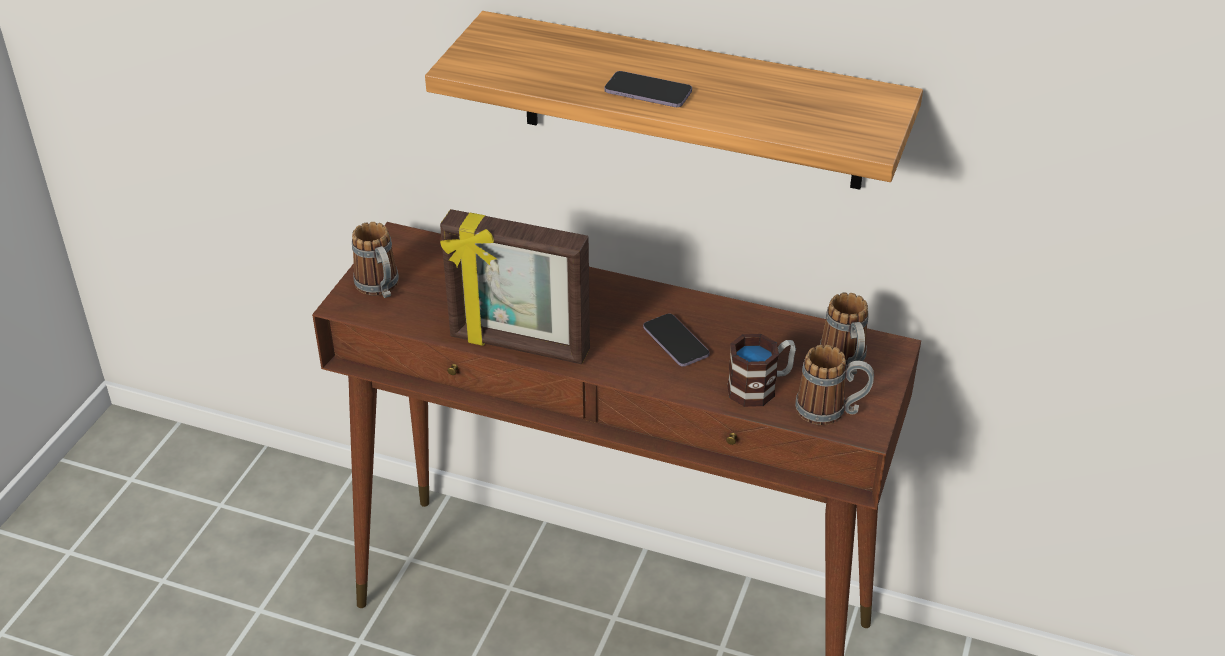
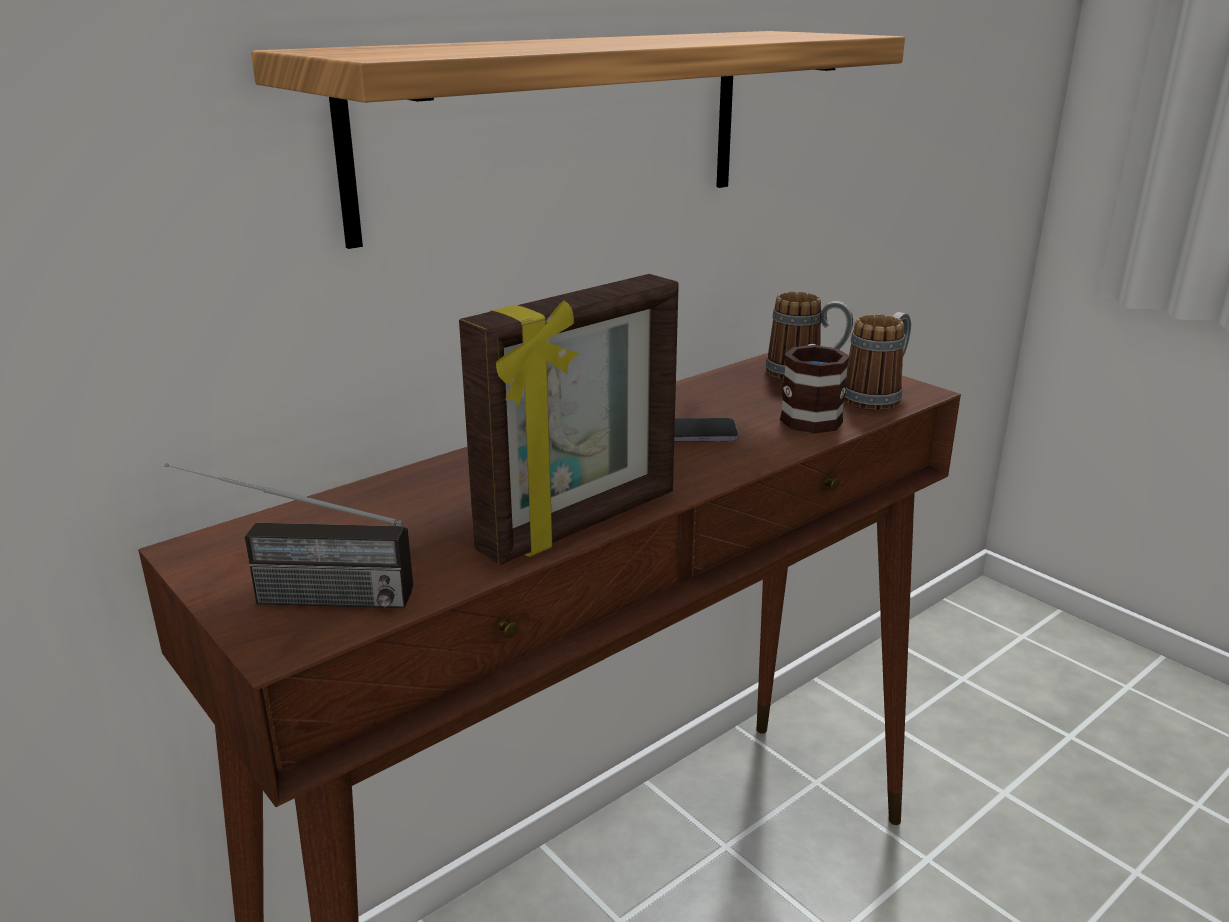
camera: 60 degrees left, 15 degrees down
mug [352,222,399,298] -> radio [165,463,413,608]
phone [604,71,692,107] -> none

